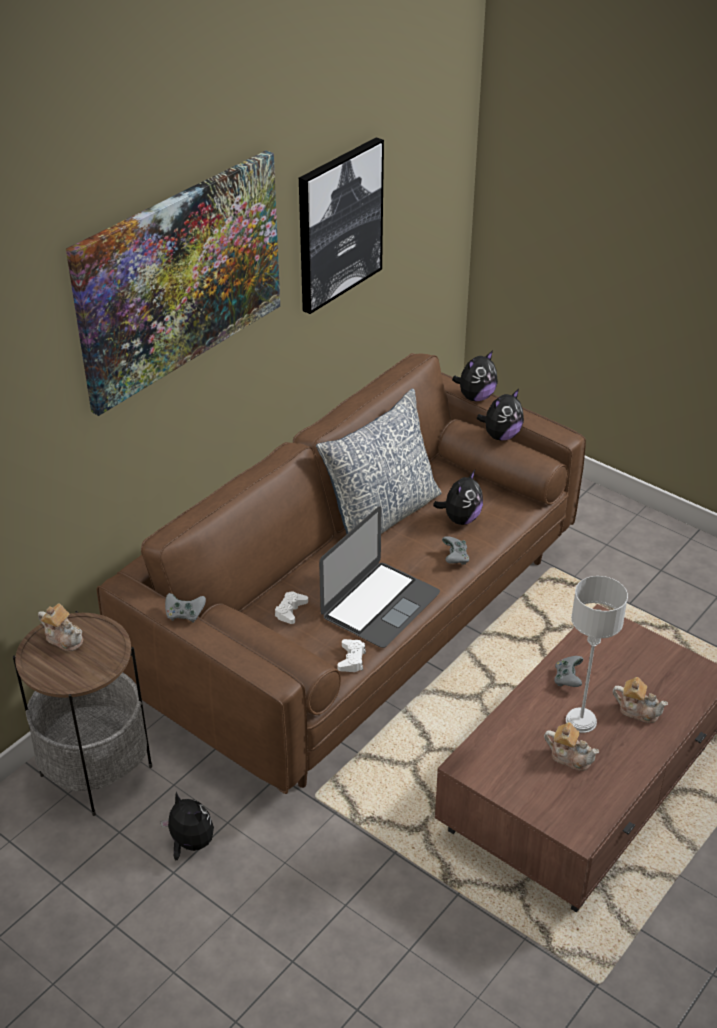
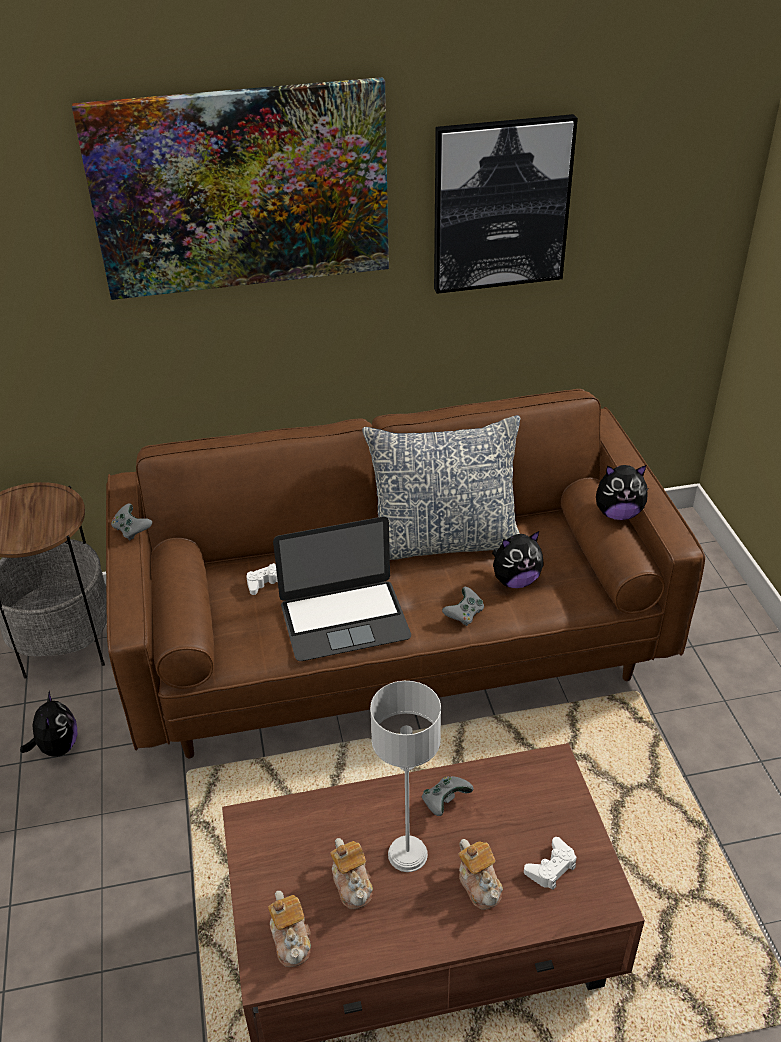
camera: 40 degrees right, 0 degrees up
teapot [38,604,83,651] -> teapot moved to [268,891,311,967]
white game controller [337,639,366,672] -> white game controller moved to [524,837,577,890]
plush toy [452,351,498,401] -> none

